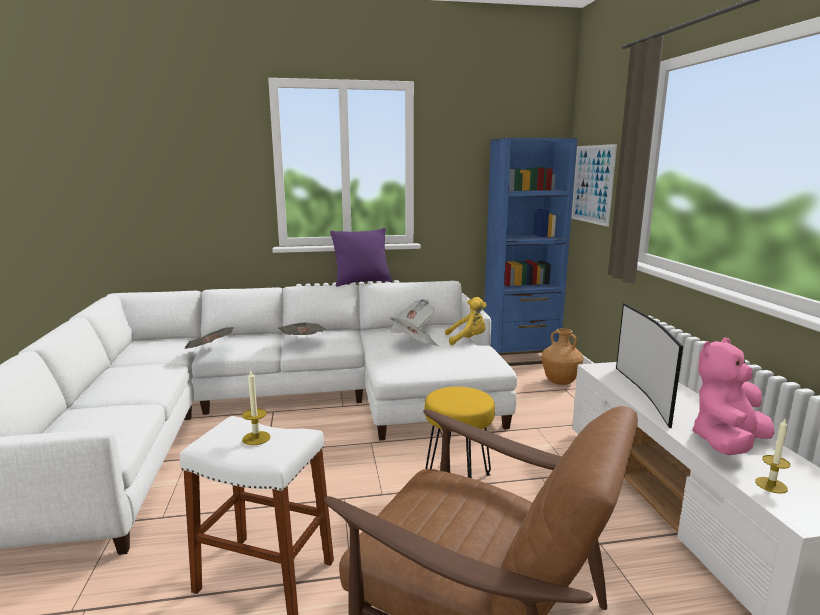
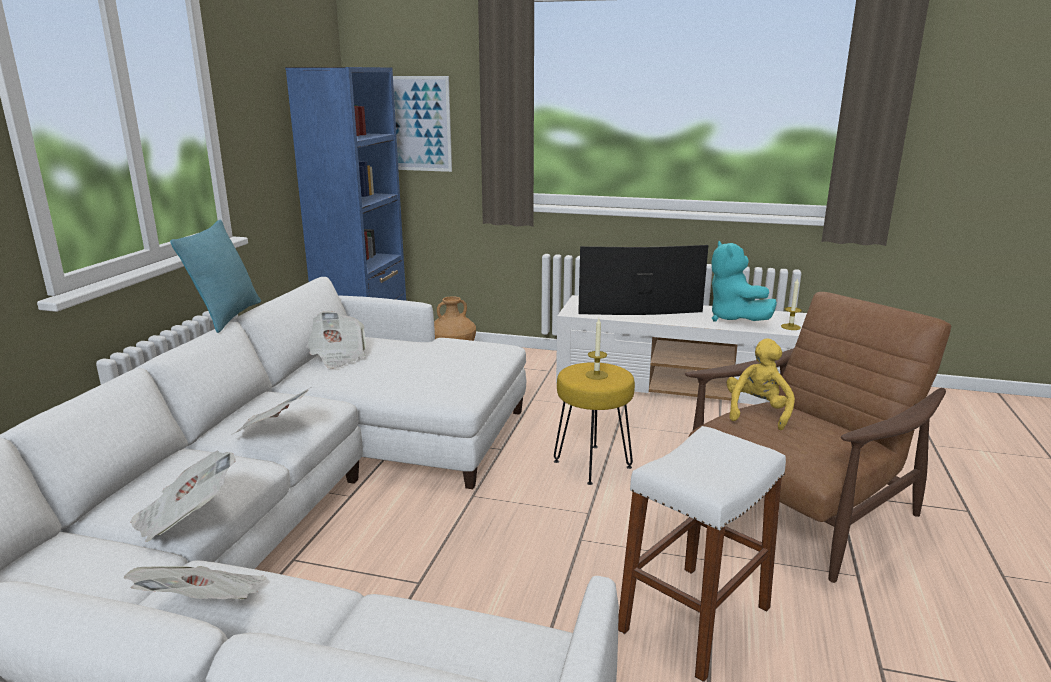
camera: 65 degrees left, 5 degrees up
candle [242,369,270,445] -> candle moved to [585,318,608,380]
purple pillow [330,228,392,287] -> turquoise pillow [170,220,261,333]
newspaper [390,318,439,346] -> newspaper moved to [124,566,266,600]
yellow plush toy [445,297,487,345] -> yellow plush toy moved to [727,338,795,430]
television [616,303,683,428] -> television turned 150 degrees clockwise [578,245,708,315]
pink plush toy [692,338,774,455] -> turquoise plush toy [711,241,777,322]

